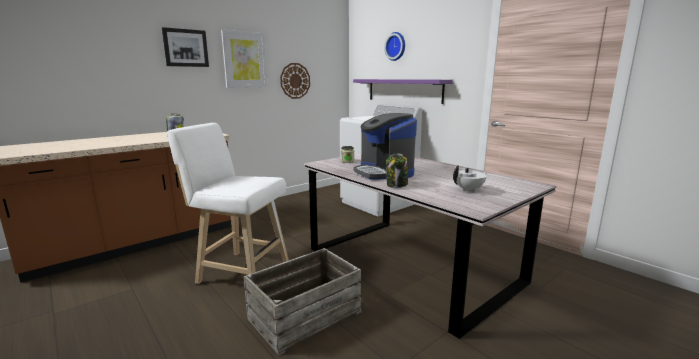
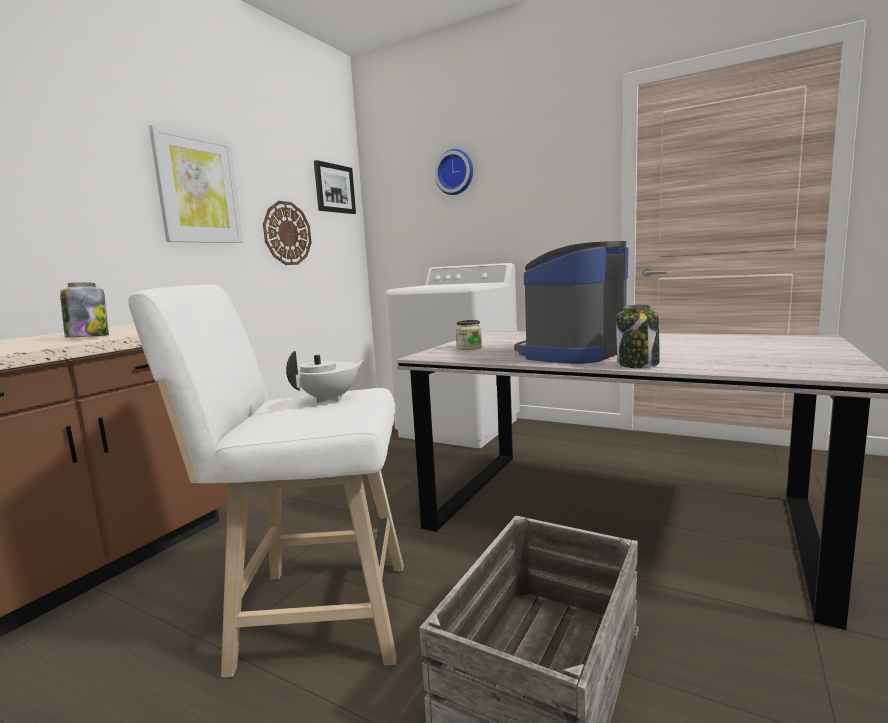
camera: 20 degrees left, 5 degrees down
picture [162,27,209,67] -> picture moved to [314,160,356,214]
purple shelf [353,79,453,104] -> none
coffee machine [354,113,417,180] -> coffee machine turned 90 degrees clockwise [514,241,628,364]
white teapot [453,165,488,193] -> white teapot moved to [286,351,365,403]

